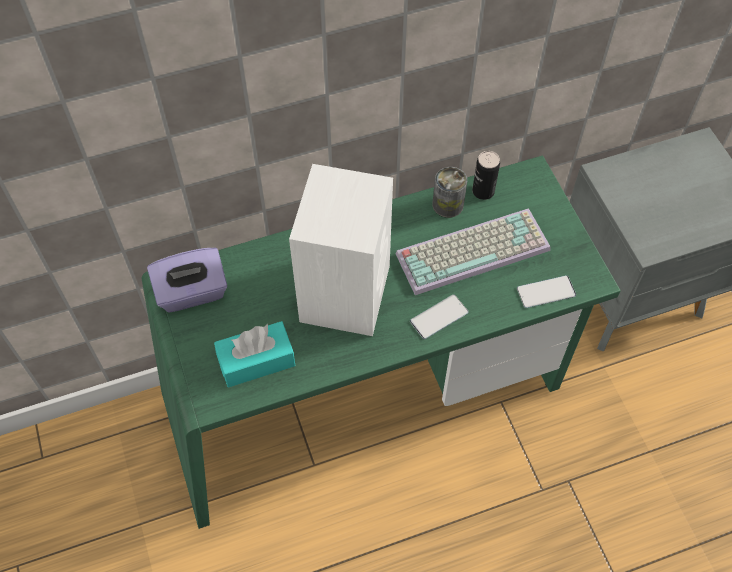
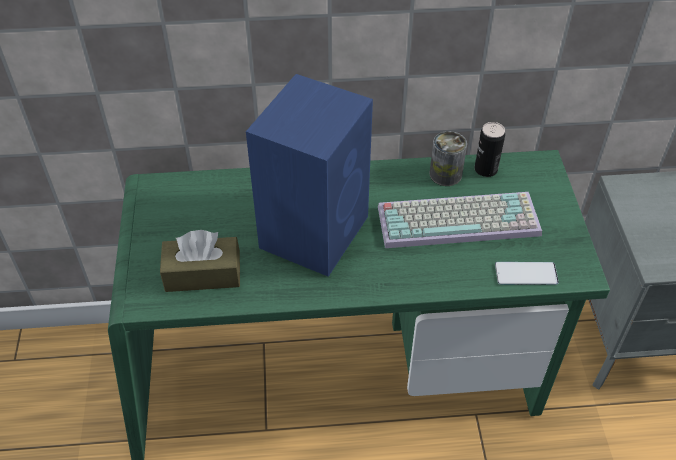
camera: 15 degrees right, 10 degrees down
purple tissue box [147,248,227,312] -> none
turquoise tissue box [214,321,295,387] -> brown tissue box [160,230,240,292]
white speaker [289,164,393,336] -> blue speaker [246,74,373,277]
phone [410,294,468,339] -> none

